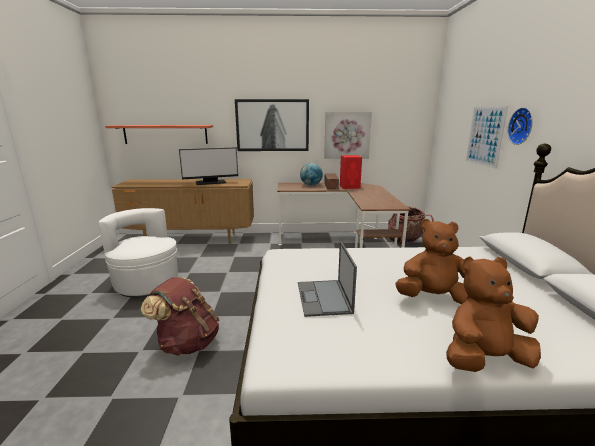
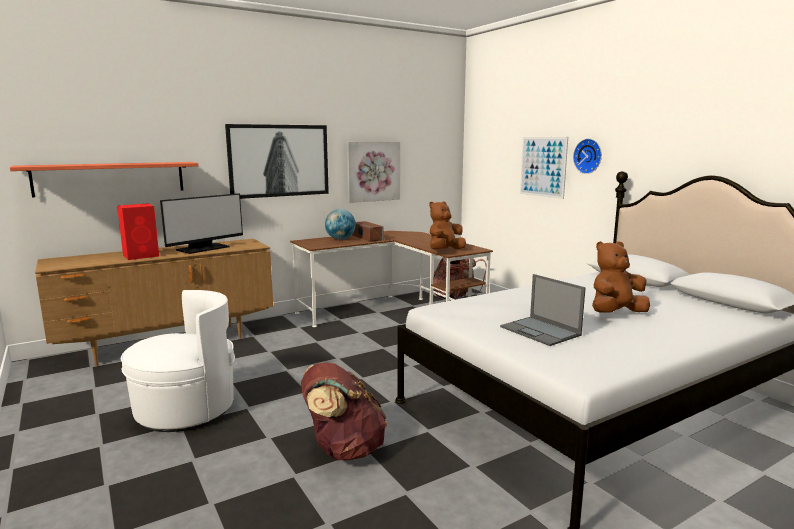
camera: 30 degrees left, 5 degrees down
white armchair [99,208,178,298] -> white armchair turned 135 degrees clockwise [121,290,235,432]
red speaker [340,155,362,189] -> red speaker moved to [117,204,159,260]
brown plush toy [446,257,541,372] -> brown plush toy moved to [429,202,466,249]

